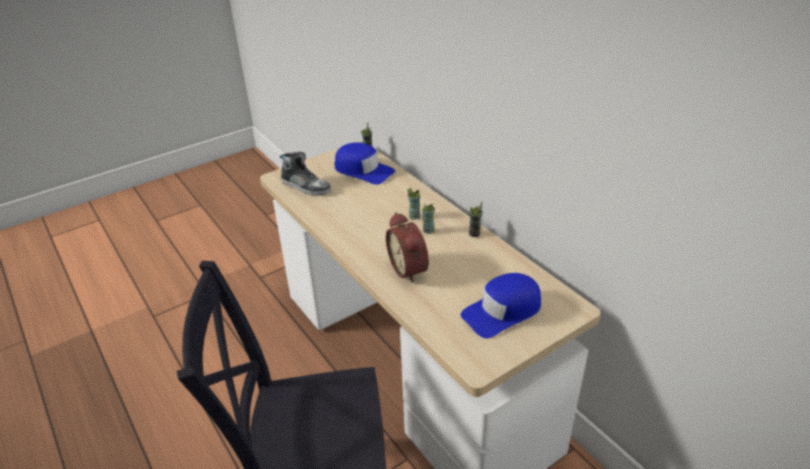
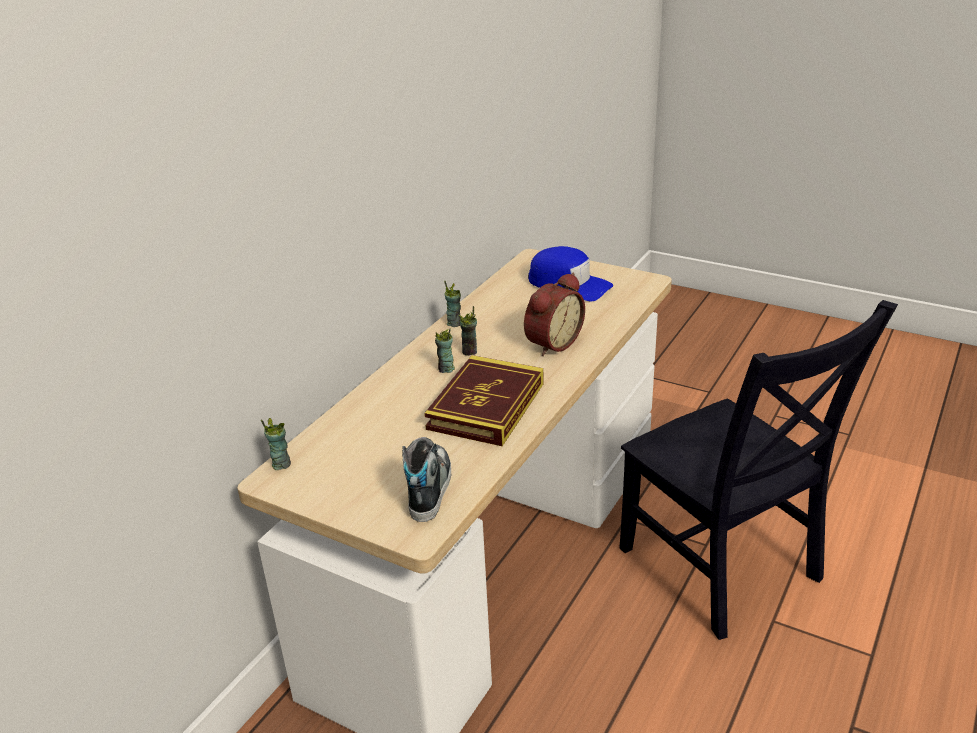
camera: 115 degrees left, 5 degrees down
blue cap [335,142,395,185] -> none
none -> book [424,355,544,446]

